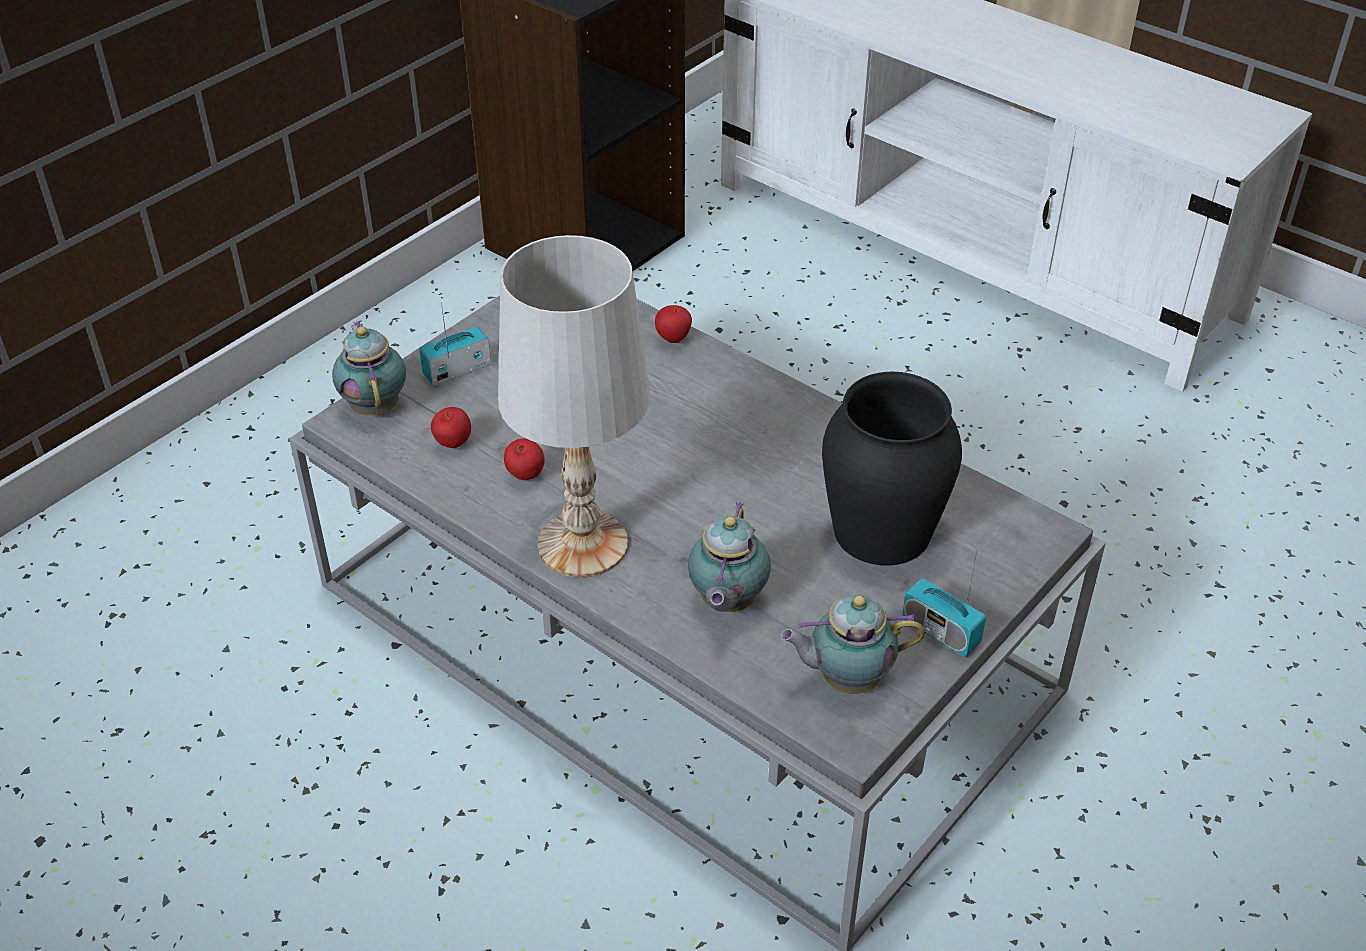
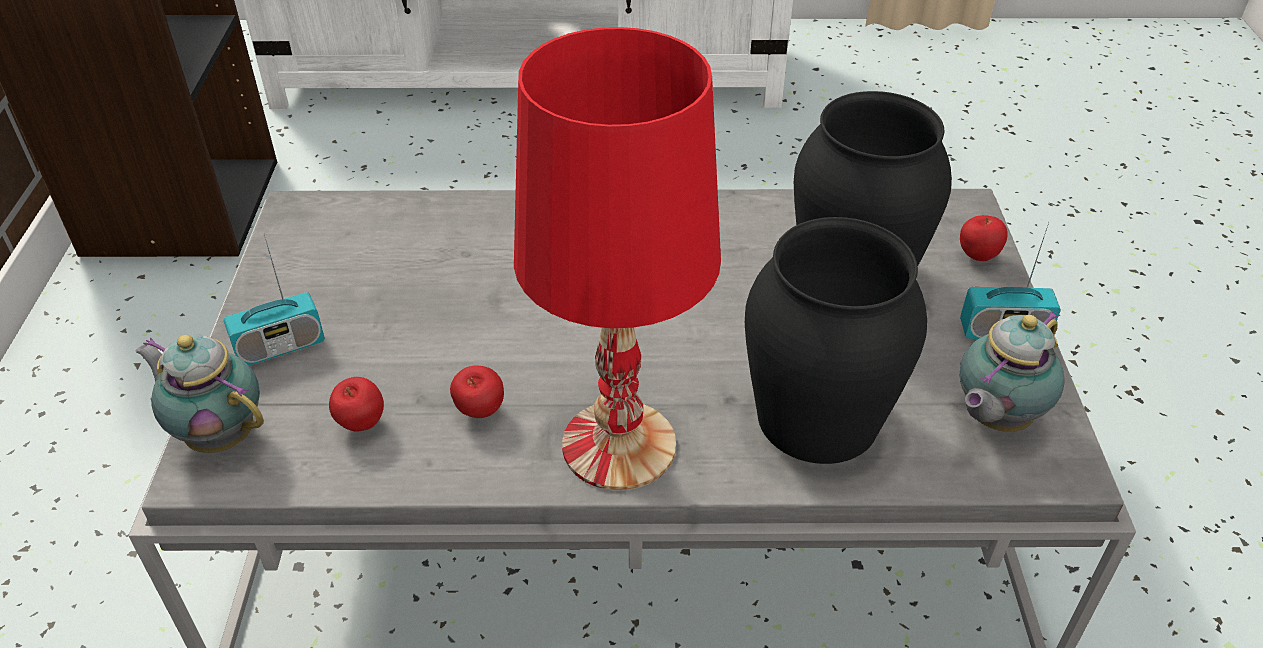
camera: 40 degrees left, 0 degrees up
radio [419,302,491,386] -> radio turned 135 degrees counterclockwise [223,235,325,366]
white table lamp [498,235,650,578] -> red table lamp [514,27,721,491]
apple [655,305,692,343] -> apple moved to [960,215,1008,261]
teapot [688,502,771,612] -> black vase [745,217,927,464]

